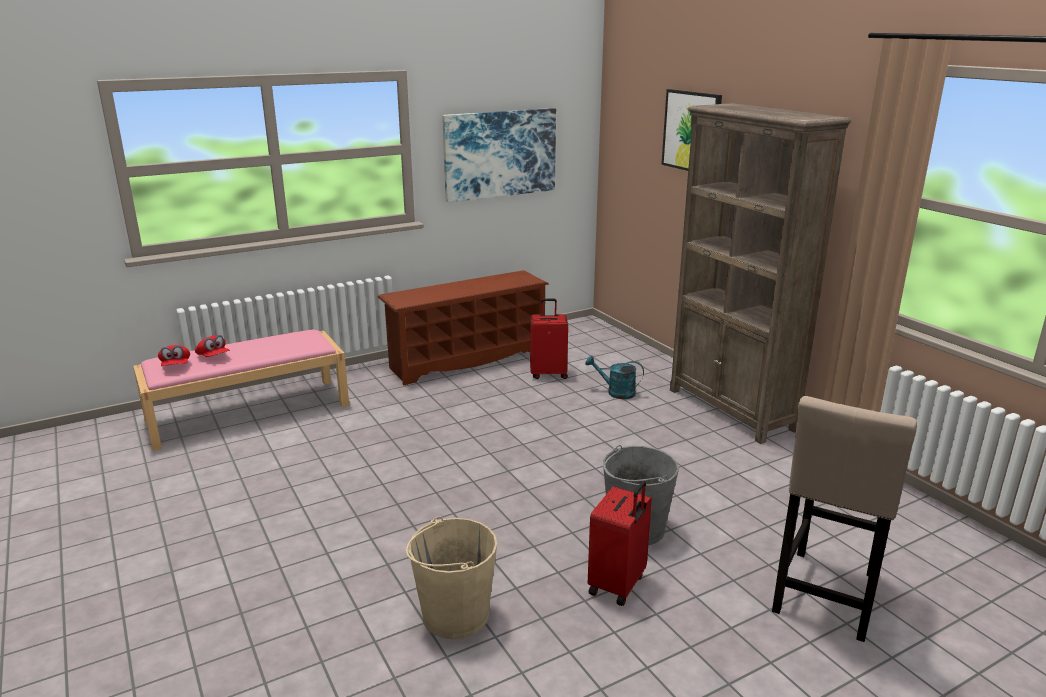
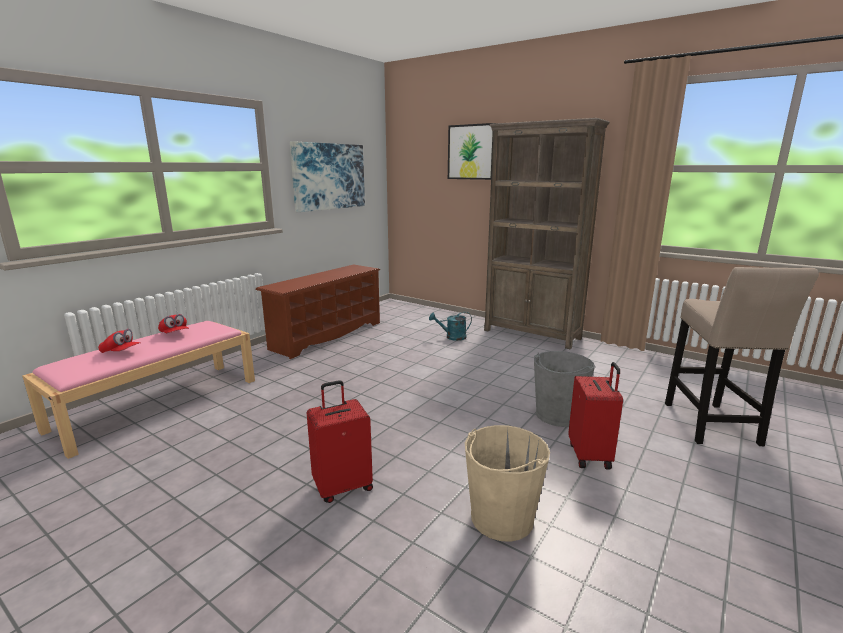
camera: 25 degrees left, 5 degrees down
red cap [158,345,190,366] -> red cap moved to [158,314,189,333]
red suitcase [530,299,568,379] -> red suitcase moved to [307,380,373,503]

